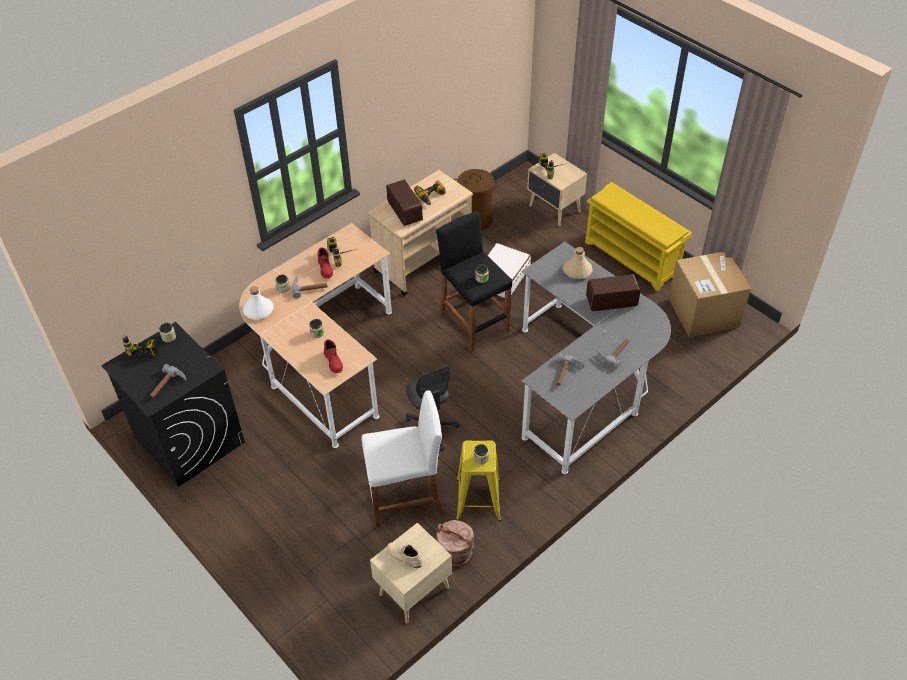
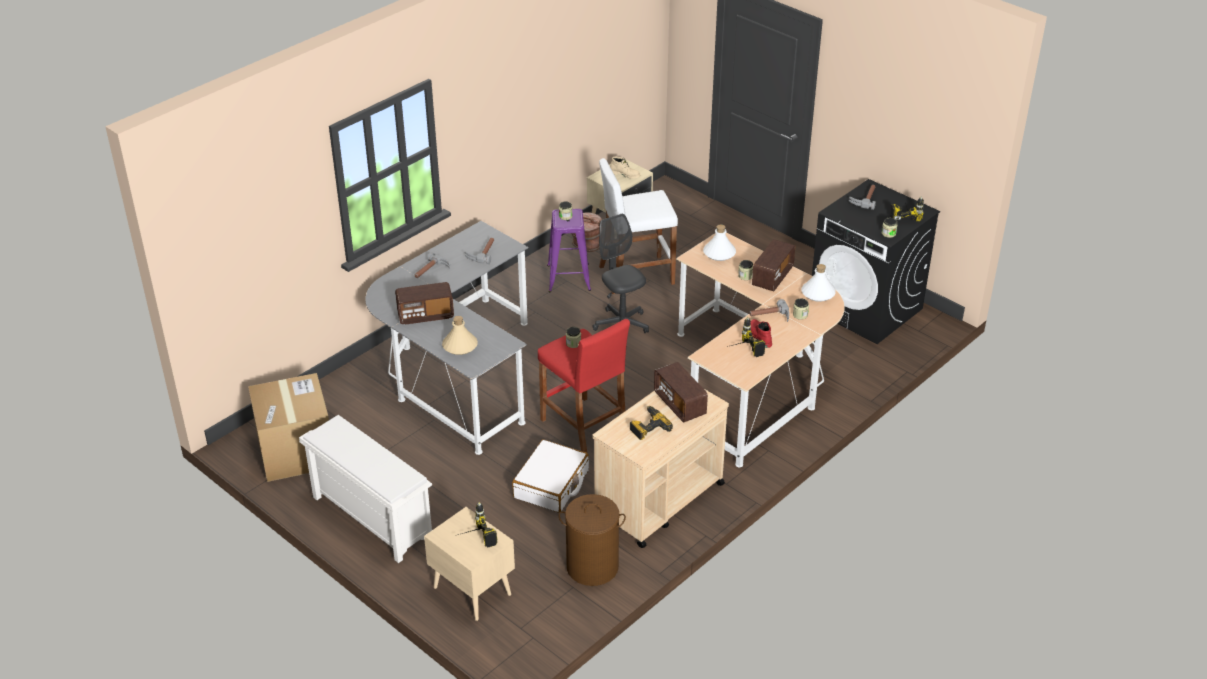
camera: 175 degrees right, 10 degrees down
red boot [324,339,343,373] -> white bottle [703,224,736,261]
black stool [436,211,512,352] -> red stool [538,319,630,453]
yellow stool [456,440,501,521] -> purple stool [547,209,591,292]
yellow shoe rack [585,182,692,291] -> white shoe rack [299,415,432,563]
none -> radio [752,239,795,291]

